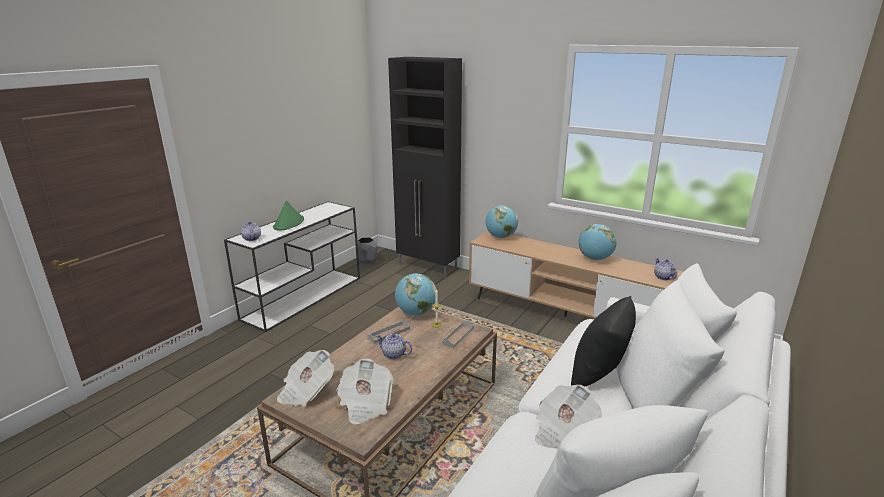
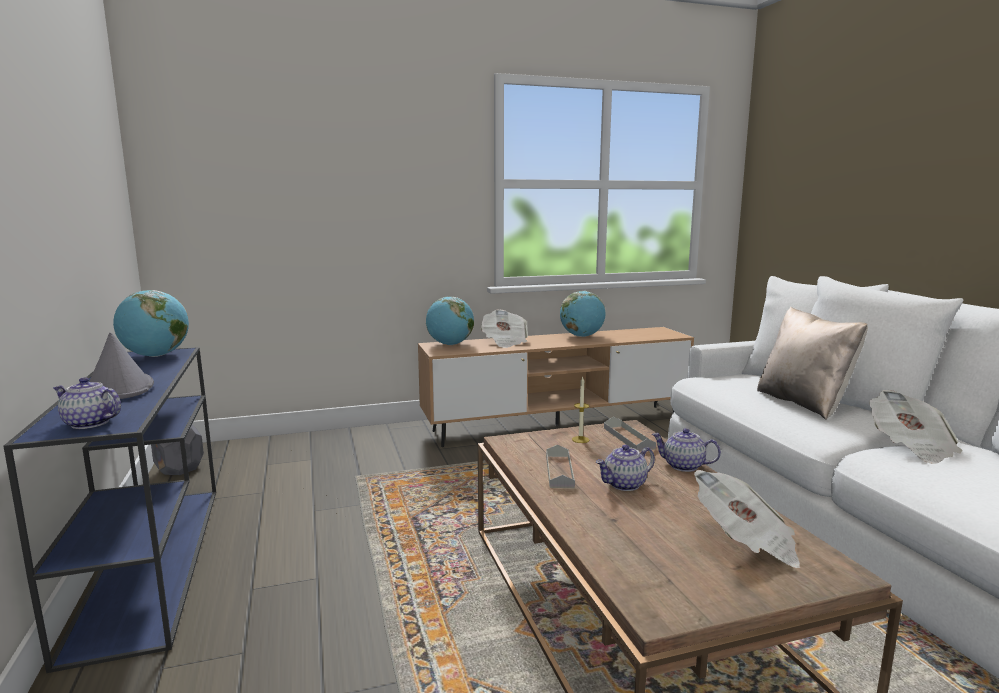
camera: 50 degrees left, 10 degrees down
white console table [224,202,360,332] -> blue console table [3,347,216,673]
green hat [273,201,304,231] -> grey hat [89,332,154,399]
newspaper [277,350,334,407] -> newspaper moved to [481,310,528,348]
black cabinet [388,57,462,277] -> none
globe [395,273,436,316] -> globe moved to [113,290,189,357]
black pillow [571,296,636,387] -> beige pillow [757,307,868,420]
teapot [654,258,677,280] -> teapot moved to [652,428,721,472]

